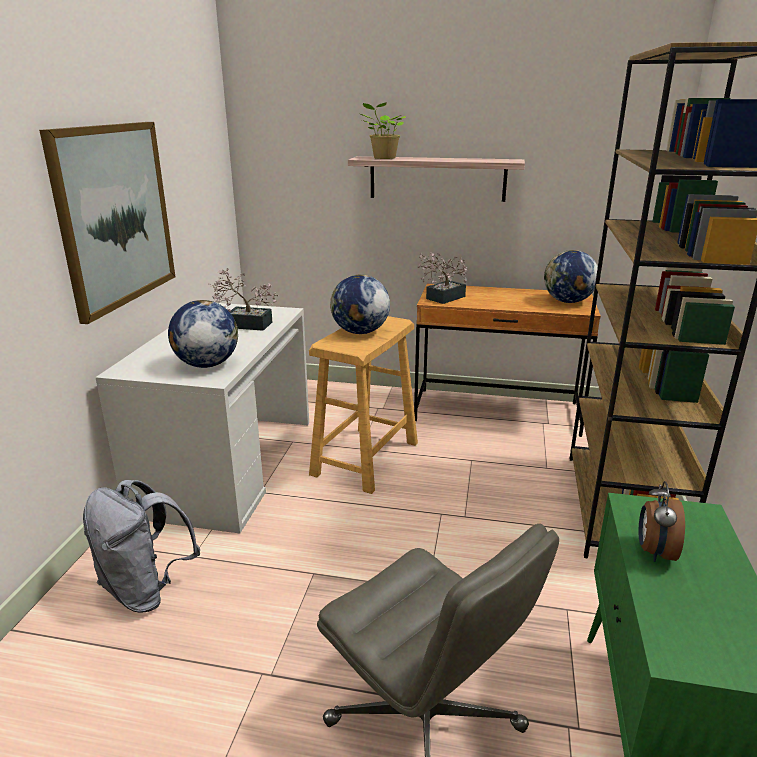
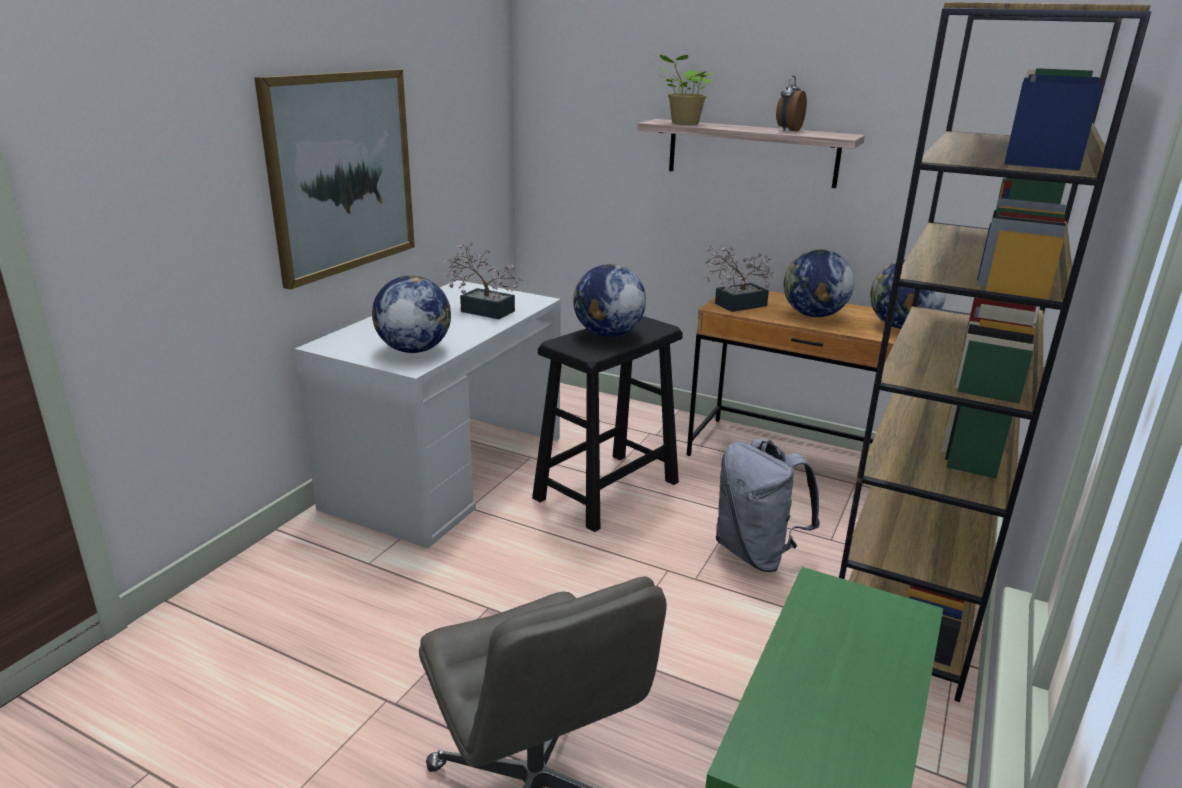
camera: 15 degrees right, 0 degrees up
grey backpack [83,480,200,613] -> grey backpack moved to [716,438,820,572]
beige stool [309,316,418,494] -> black stool [532,316,683,532]
alarm clock [639,481,685,562] -> alarm clock moved to [776,75,807,132]
none -> globe [784,249,854,317]

